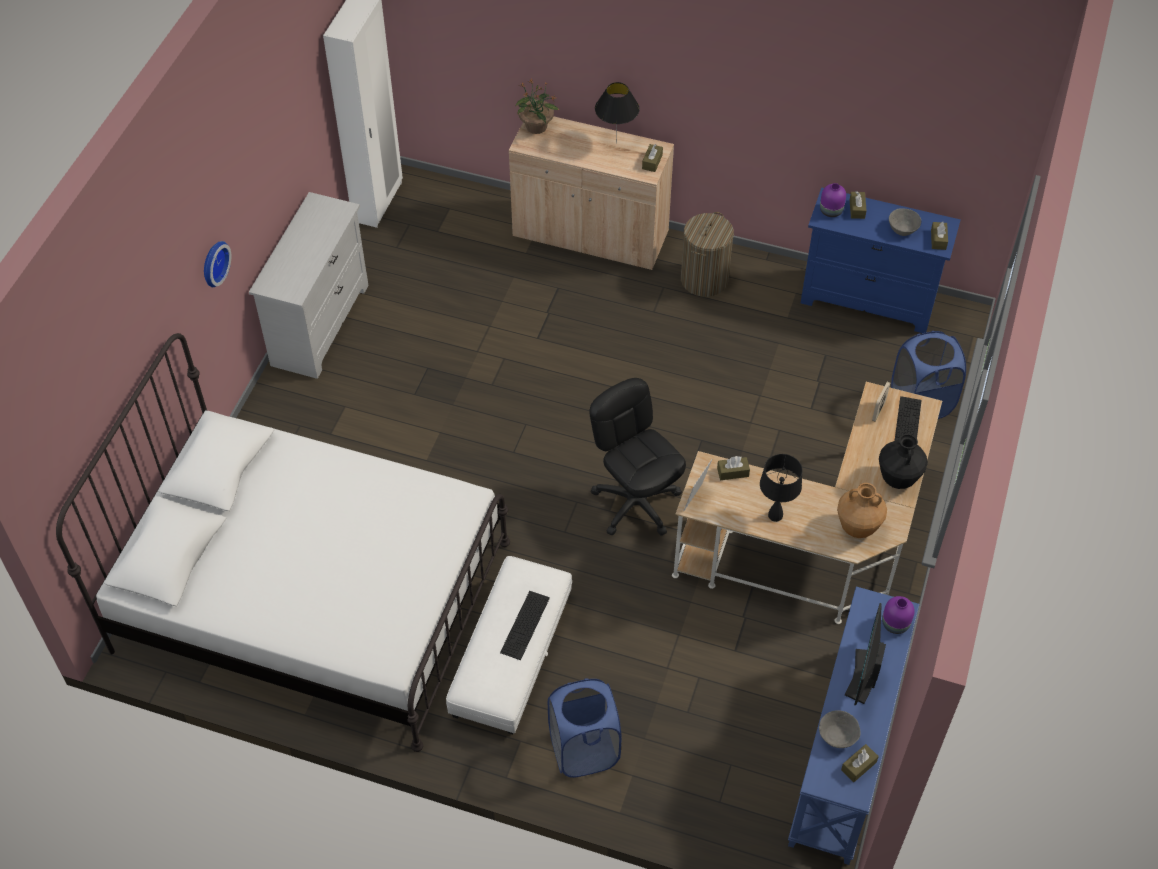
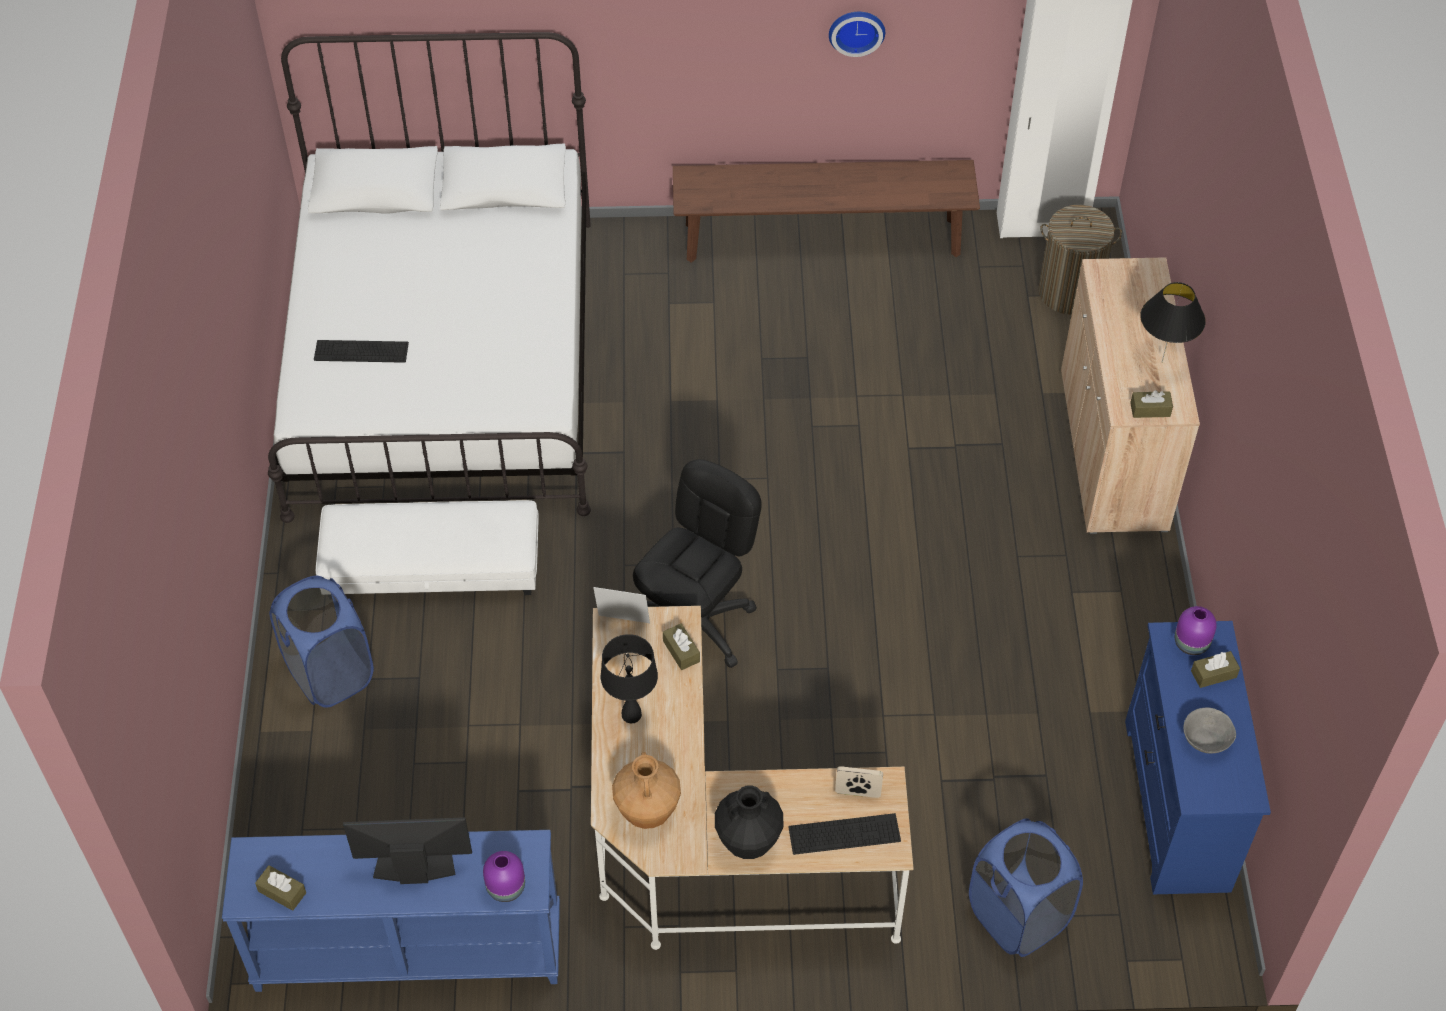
camera: 70 degrees right, 0 degrees up
wall clock [204,241,231,287] -> wall clock moved to [829,12,885,57]
white dresser [249,192,369,379] -> brown bench [673,160,980,263]
keyboard [500,591,550,660] -> keyboard moved to [314,340,409,363]
potted plant [515,79,559,134] -> none
laundry basket [681,212,734,297] -> laundry basket moved to [1038,205,1122,315]
grey bowl [819,710,860,748] -> none
brown tissue box [931,222,948,250] -> none

